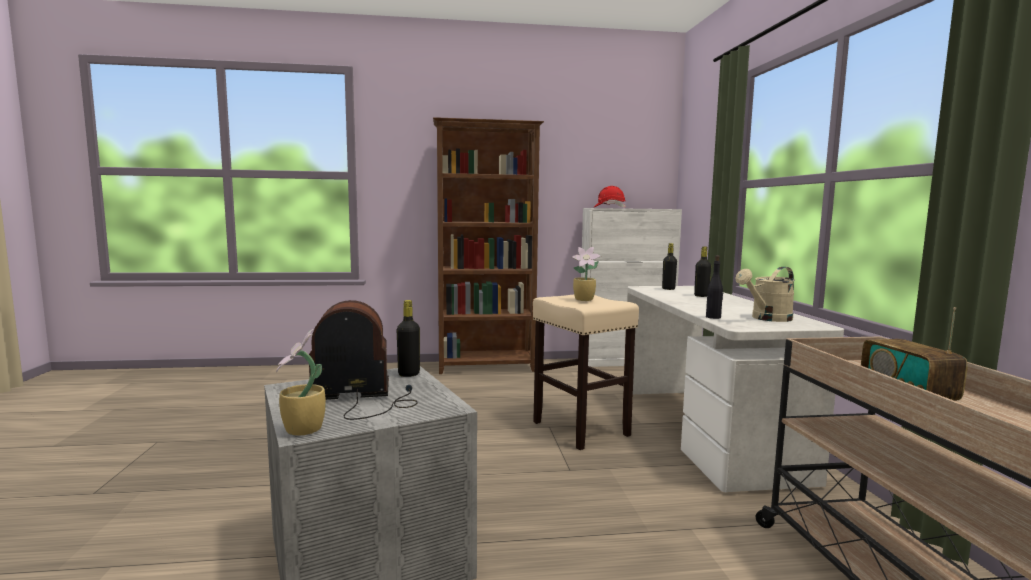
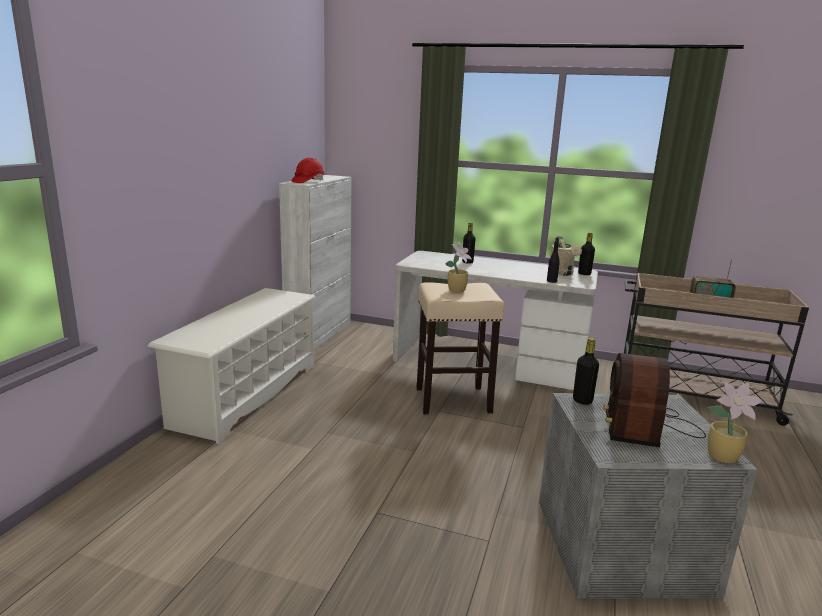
camera: 65 degrees left, 10 degrees up
brown bookcase [433,117,544,374] -> white shoe rack [148,288,316,444]
black bottle [662,243,677,290] -> black bottle moved to [578,232,595,275]

